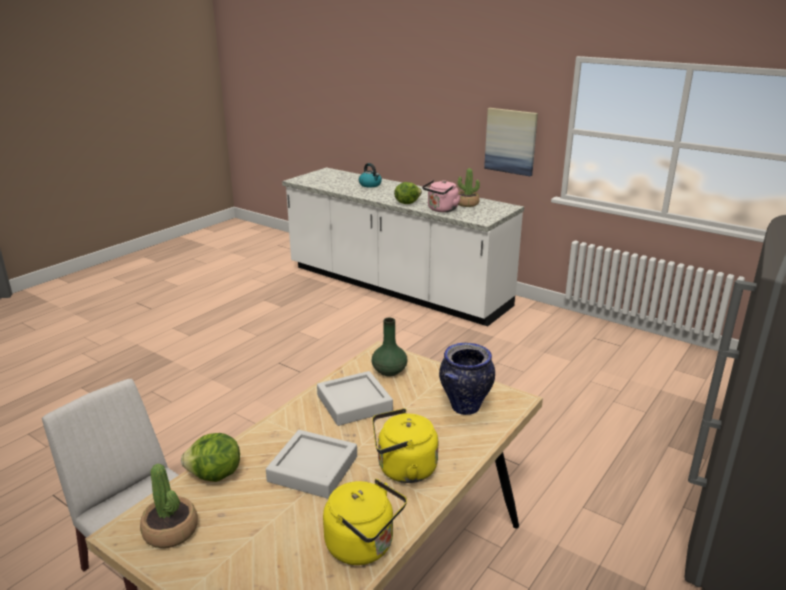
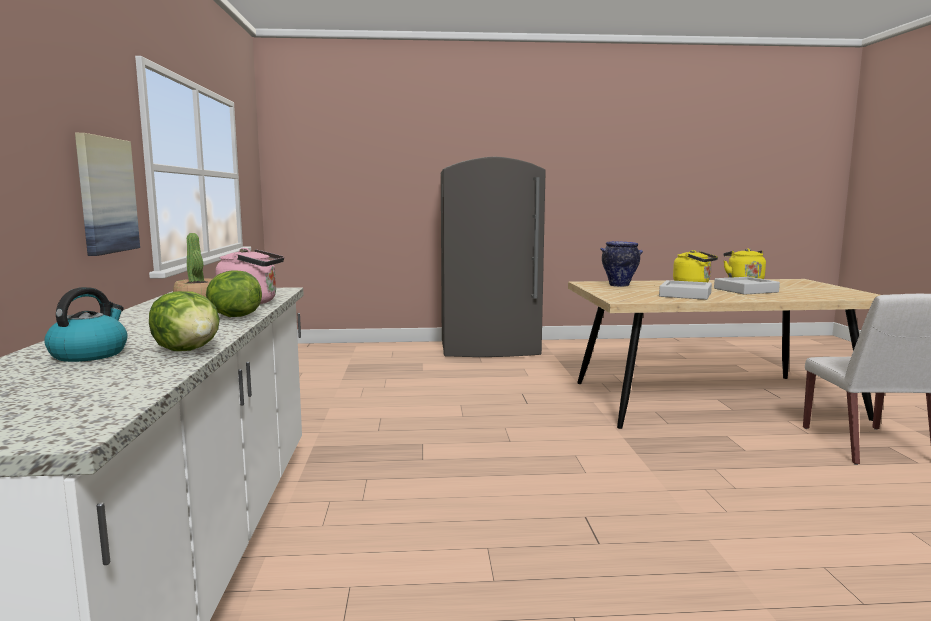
camera: 130 degrees left, 15 degrees down
potted plant [140,464,198,548] -> none
lettuce [181,433,240,482] -> lettuce moved to [149,291,220,351]
green vase [371,318,407,376] -> none

